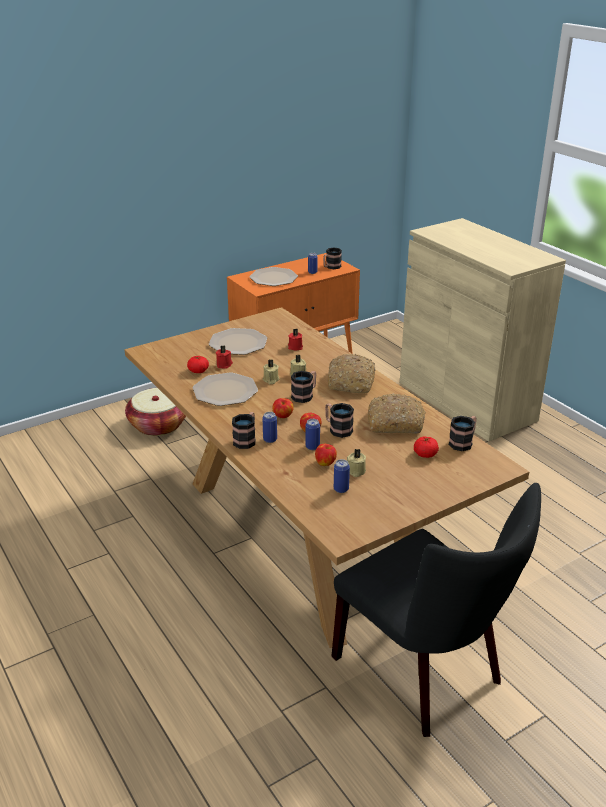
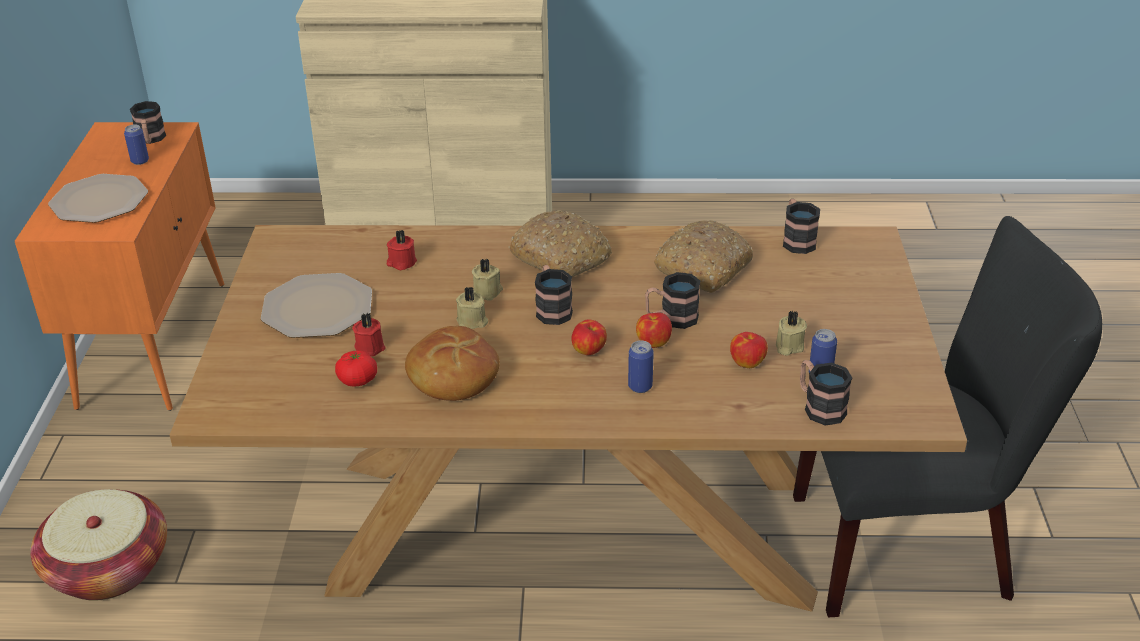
camera: 55 degrees left, 5 degrees up
plate [192,373,258,406] -> bread [405,326,500,401]
mug [232,412,256,449] -> mug moved to [800,360,852,425]
can [306,419,320,450] -> none
tomato [414,436,439,458] -> none

